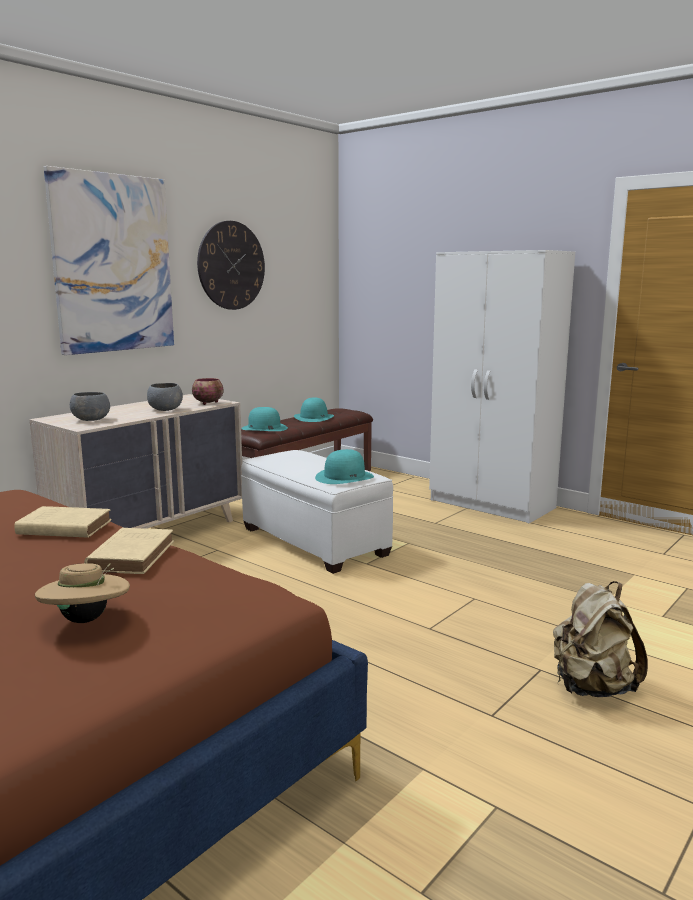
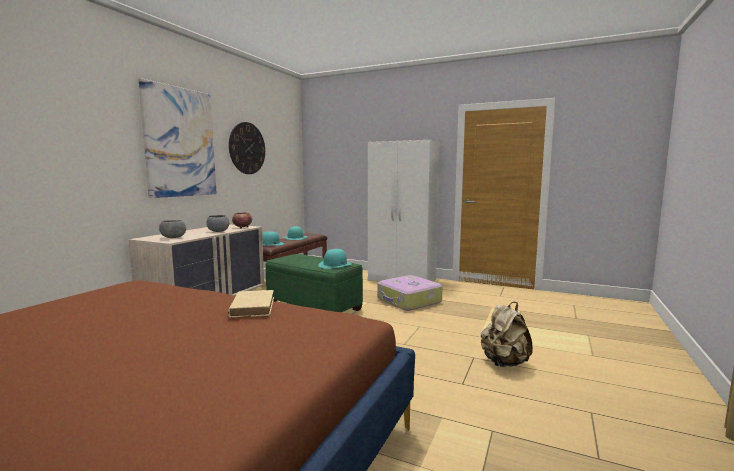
camera: 15 degrees left, 5 degrees down
beige book [14,506,111,538] -> none
beige hat [35,563,130,623] -> none
white ottoman [241,450,393,574] -> green ottoman [265,254,363,312]
none -> suitcase [378,275,443,311]

